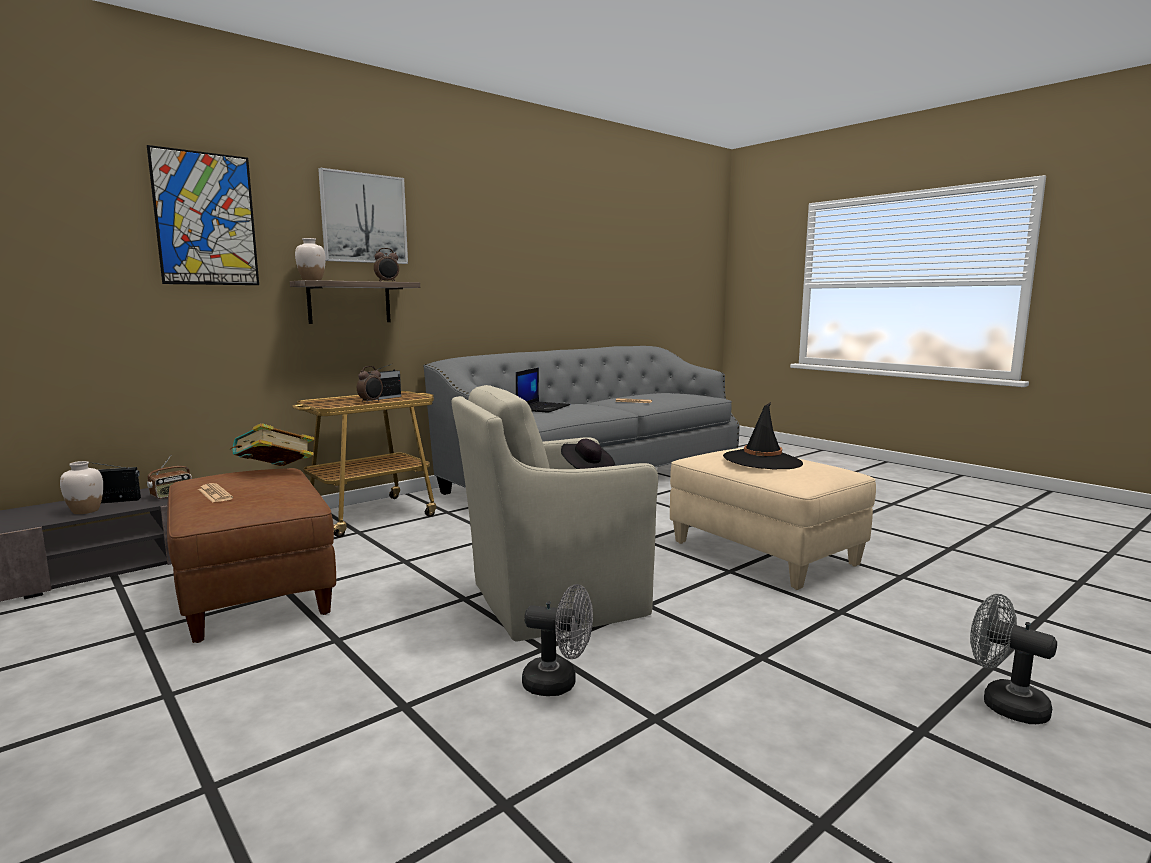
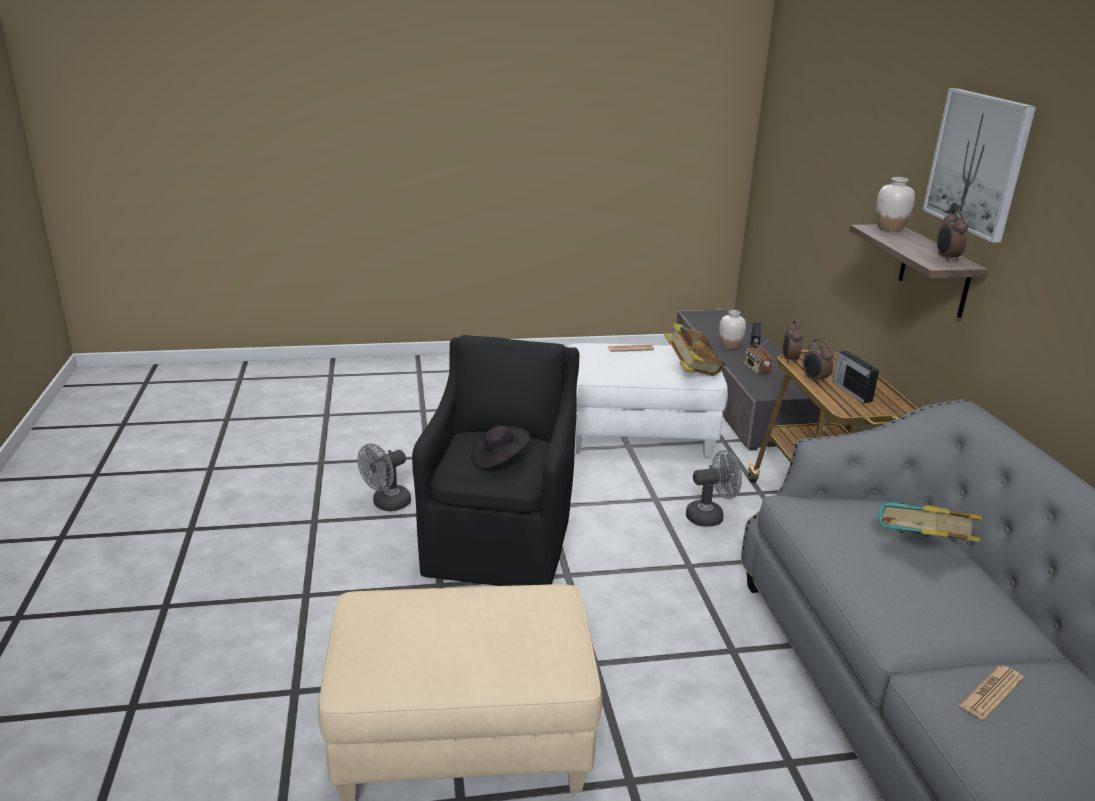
camera: 120 degrees right, 15 degrees up
picture [147,145,259,285] -> none
brown ottoman [167,468,336,643] -> white ottoman [568,343,728,458]
beige armchair [452,385,658,641] -> black armchair [412,335,579,586]
laptop [516,368,570,413] -> book [878,503,982,542]
black hat [723,402,803,469] -> none
grey fan [970,594,1057,724] -> grey fan moved to [686,450,742,527]
none -> alarm clock [783,320,803,363]

